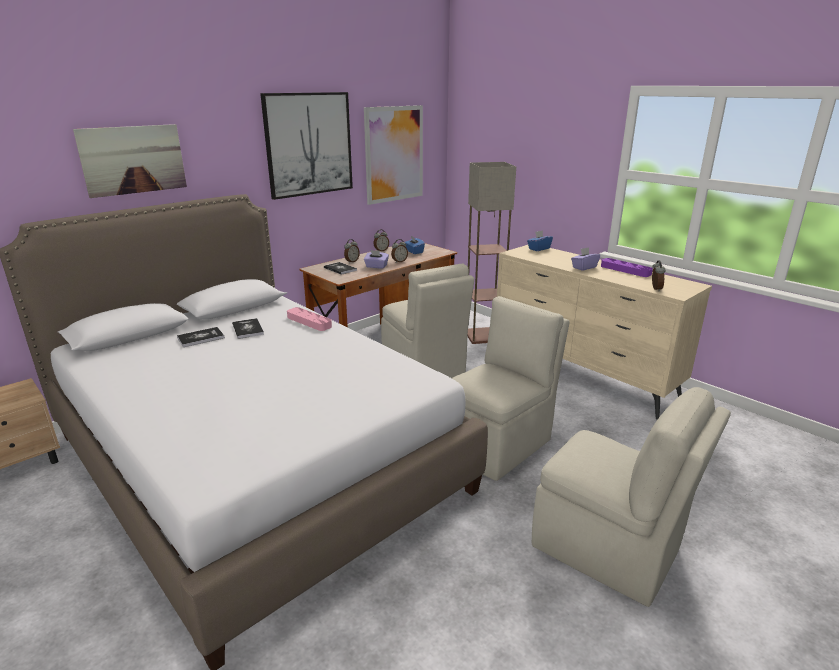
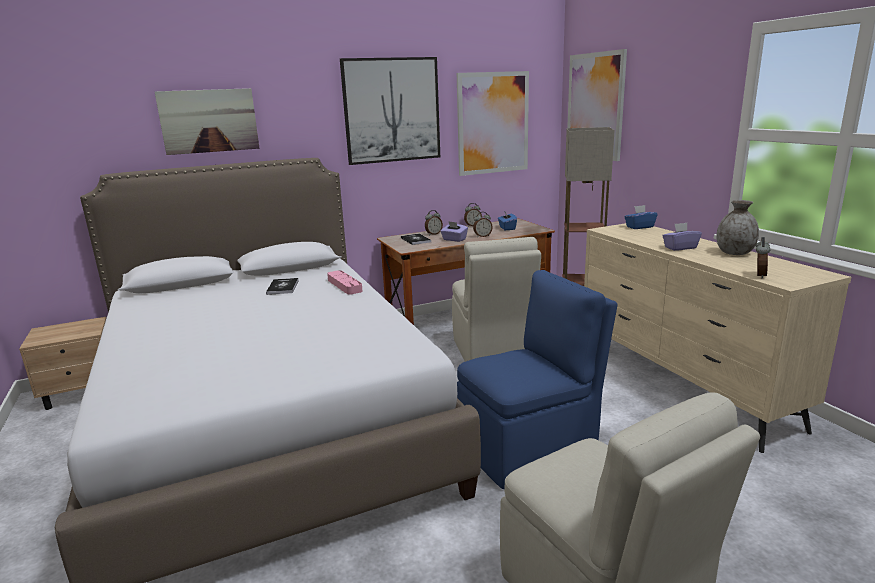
camera: 20 degrees right, 5 degrees down
book [177,327,225,347] -> none
beige chair [452,296,569,481] -> blue chair [457,270,617,489]
purple tray [601,258,653,277] -> grey vase [716,200,759,255]
none -> picture [567,49,627,161]

